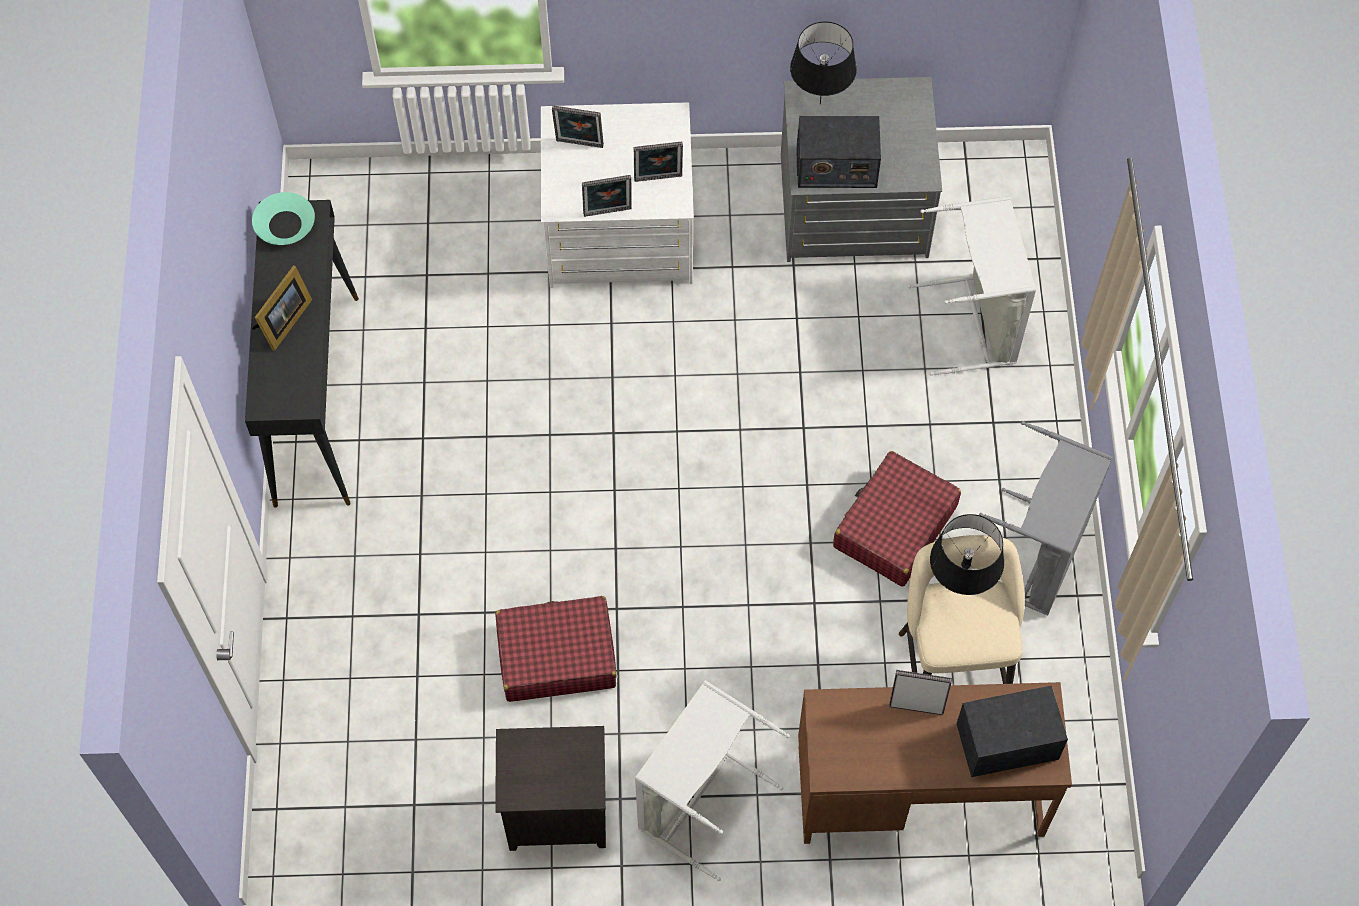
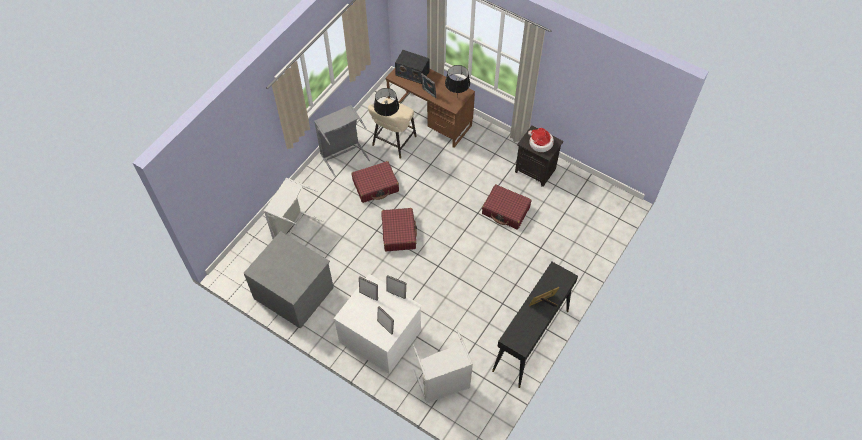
camera: 145 degrees left, 5 degrees down
turquoise bowl [252,192,315,245] -> none
grey laundry basket [635,680,790,881] -> grey laundry basket moved to [413,329,473,404]
black table lamp [790,22,857,104] -> black table lamp moved to [445,65,470,93]
radio [796,116,881,188] -> none
none -> red suitcase [381,208,417,251]
none -> hat [528,128,554,152]

